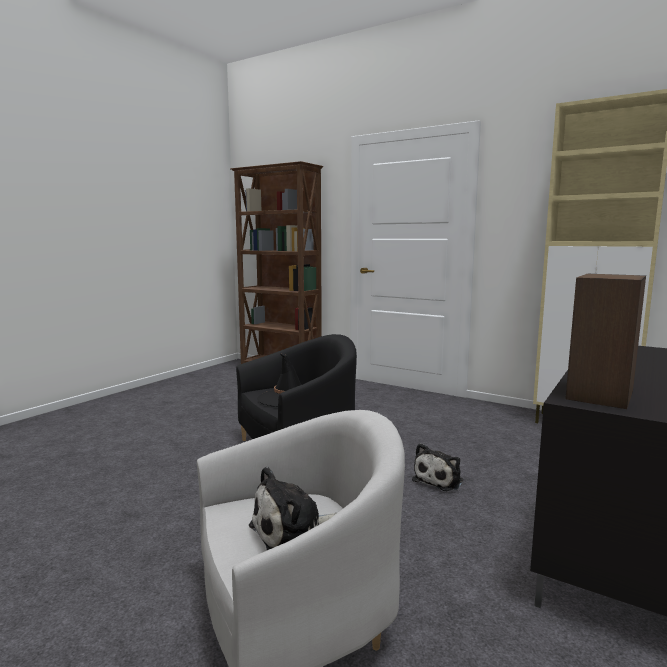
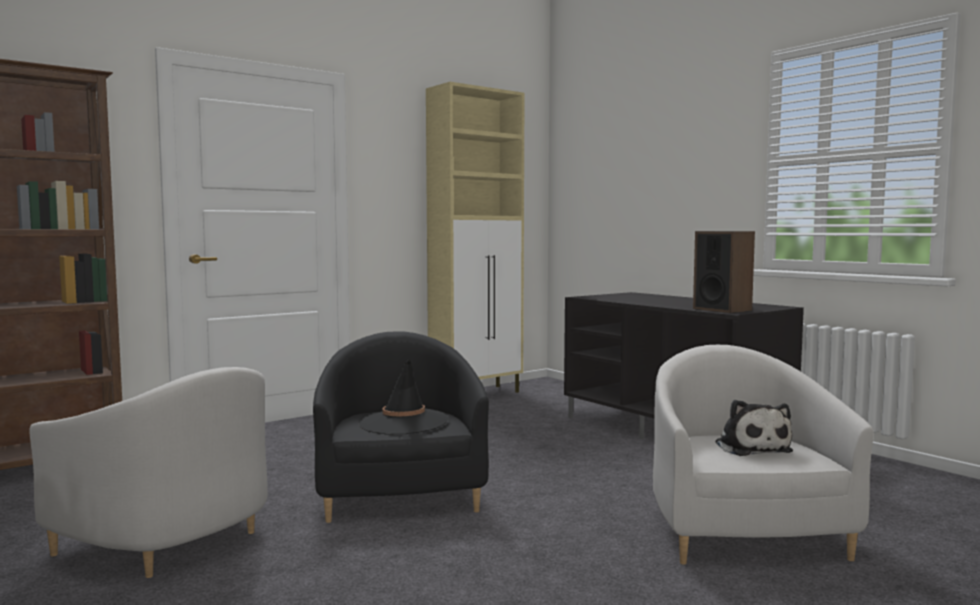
camera: 70 degrees left, 5 degrees down
plush toy [412,443,463,491] -> none
none -> white armchair [29,367,268,578]

